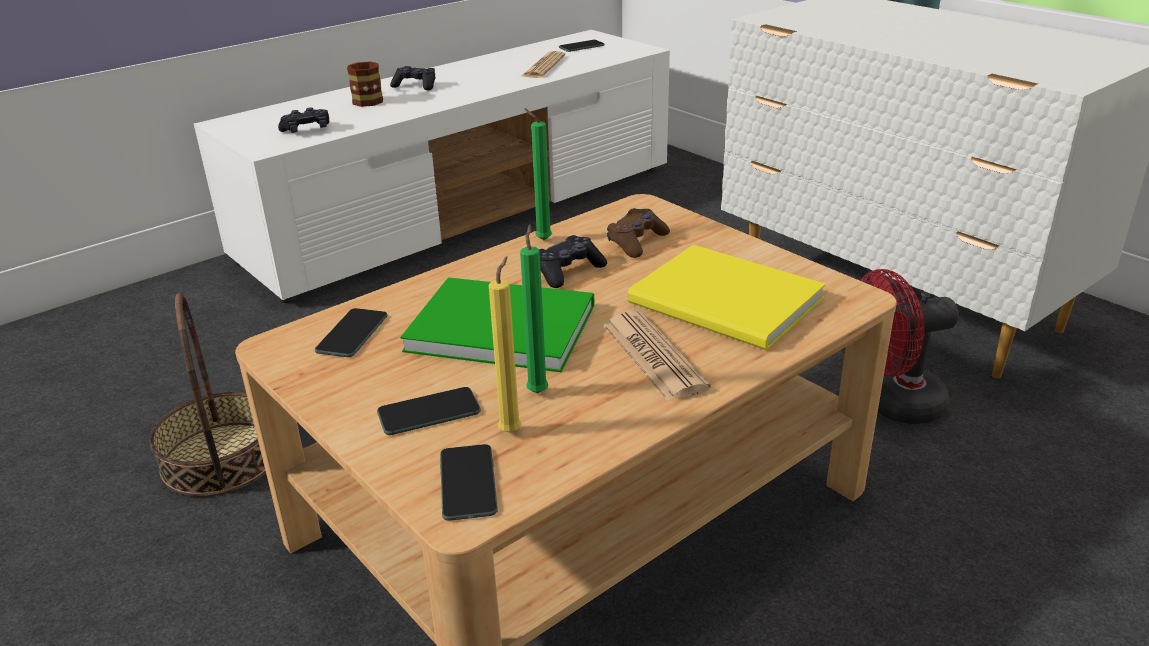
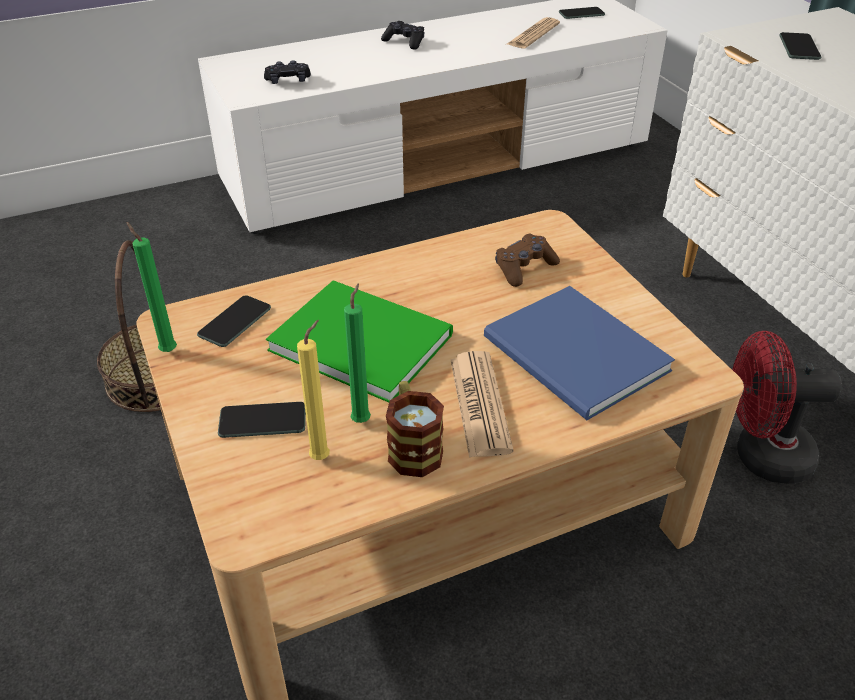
camera: 15 degrees right, 10 degrees up
mug [347,62,383,107] -> mug moved to [386,381,444,477]
phone [440,444,498,521] -> phone moved to [779,32,821,60]
green candle [524,108,552,240] -> green candle moved to [127,222,177,352]
black game controller [539,235,607,288] -> none
yellow book [627,245,826,350] -> blue book [484,286,675,420]

